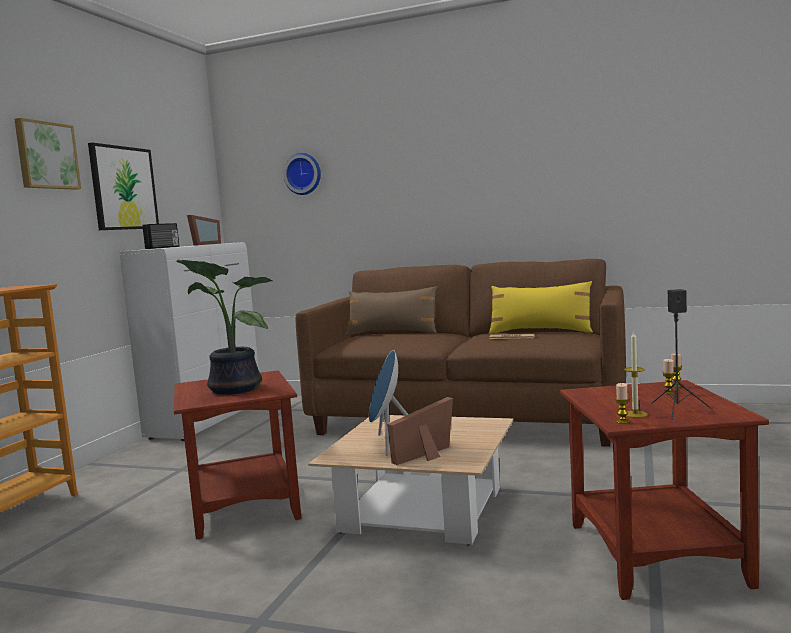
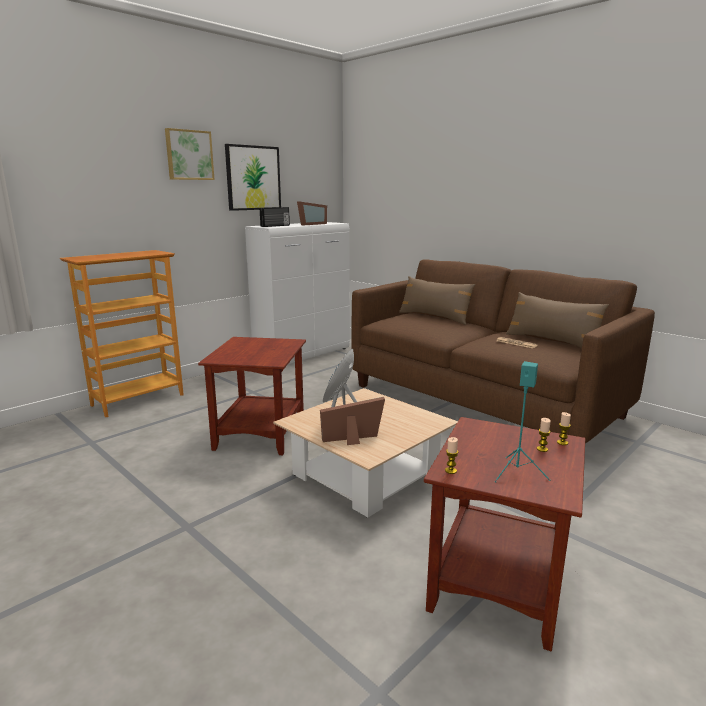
camera: 25 degrees right, 10 degrees up
potted plant [176,259,272,395] -> none
wall clock [283,153,321,195] -> none
yellow pillow [489,281,593,334] -> brown pillow [506,292,609,348]
candle [624,331,648,418] -> none
black speaker [651,289,711,419] -> turquoise speaker [495,361,550,482]

